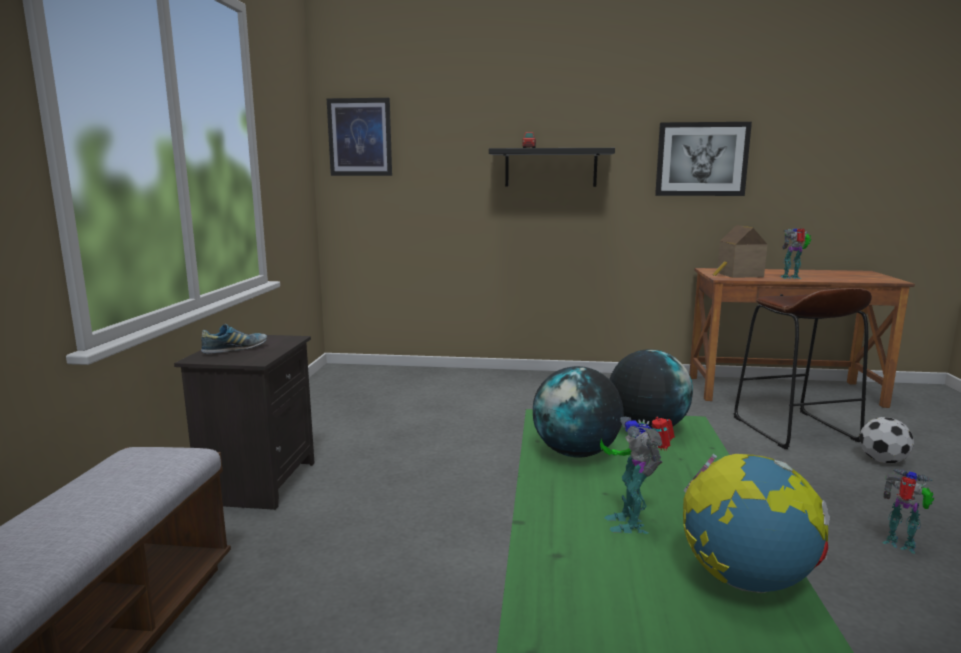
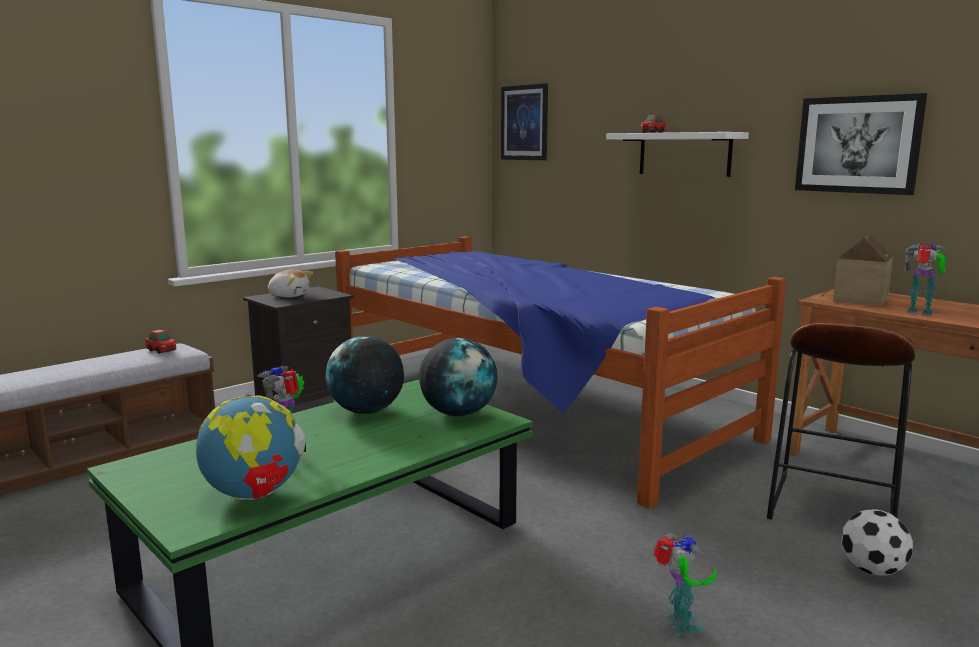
camera: 40 degrees right, 0 degrees up
shoe [201,324,267,354] -> plush toy [267,270,313,298]
black shelf [489,148,615,187] -> white shelf [606,132,749,177]
none -> toy car [145,330,176,354]
none -> bed [335,236,786,509]

